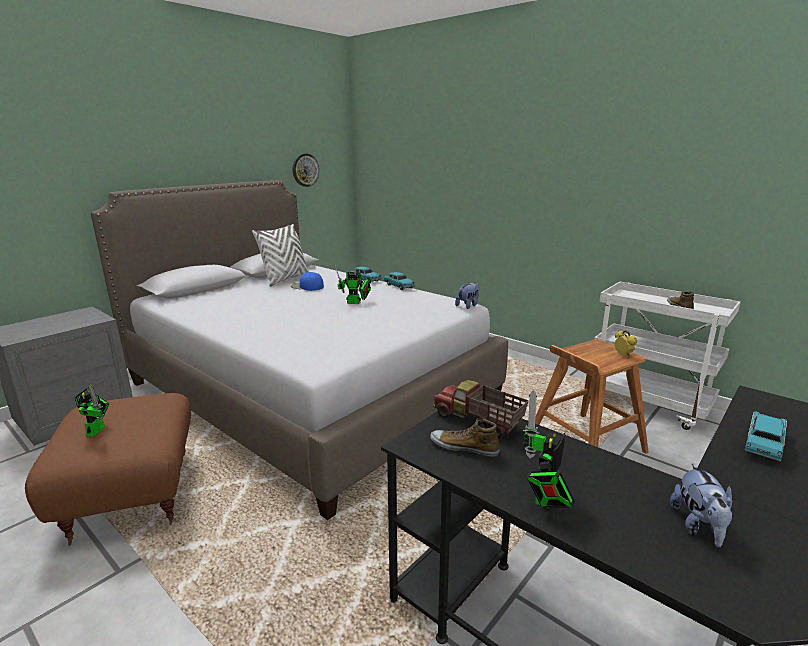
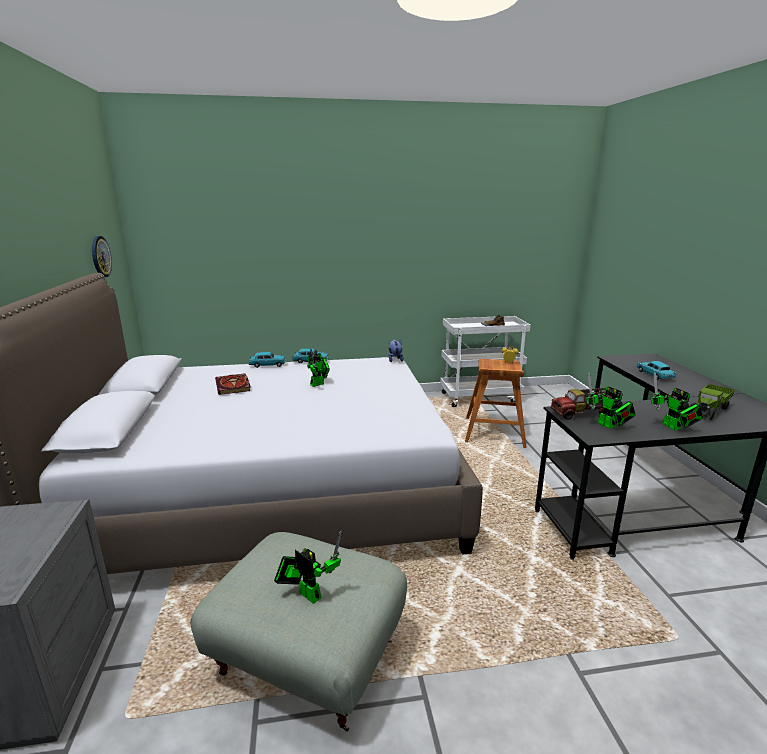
camera: 50 degrees left, 0 degrees up
brown ottoman [25,393,191,546] -> grey ottoman [190,532,407,731]
white pillow [252,224,309,287] -> none
blue cap [291,272,324,291] -> book [215,373,250,395]
shoe [430,417,500,457] -> toy robot [586,372,635,429]
plush toy [670,463,733,547] -> toy truck [690,384,735,420]

